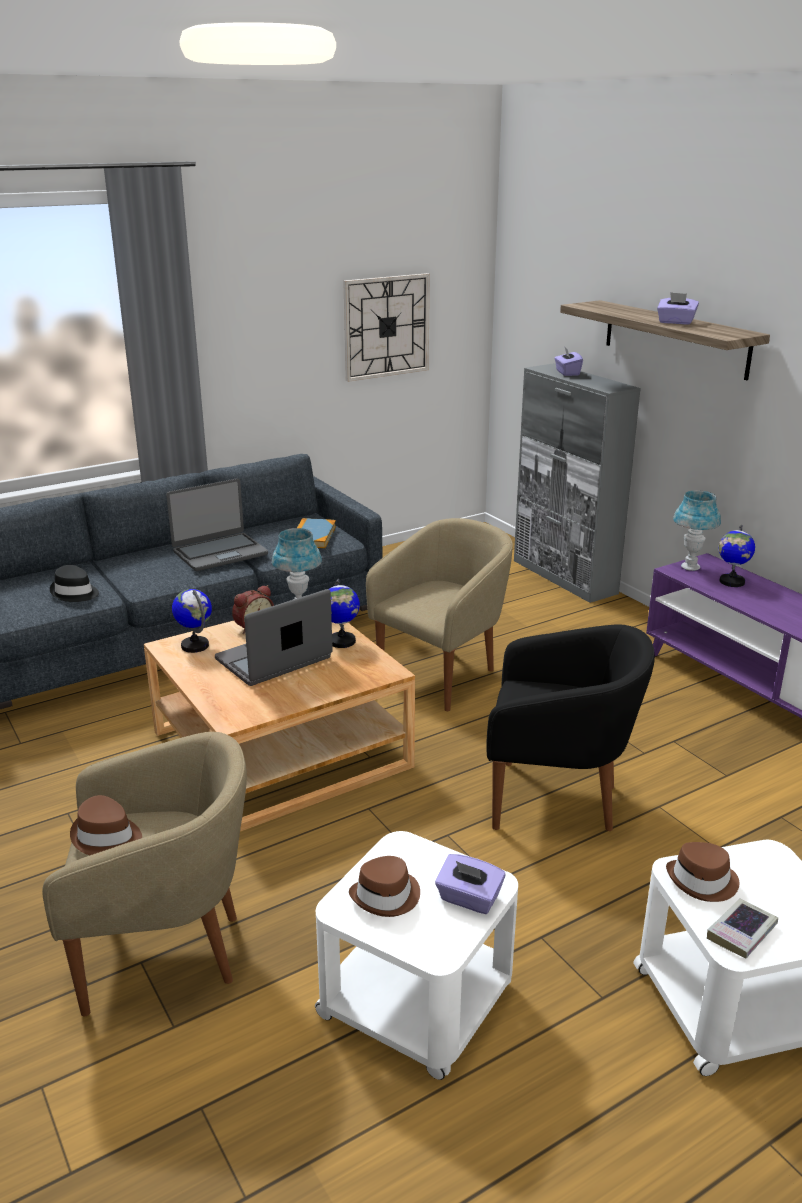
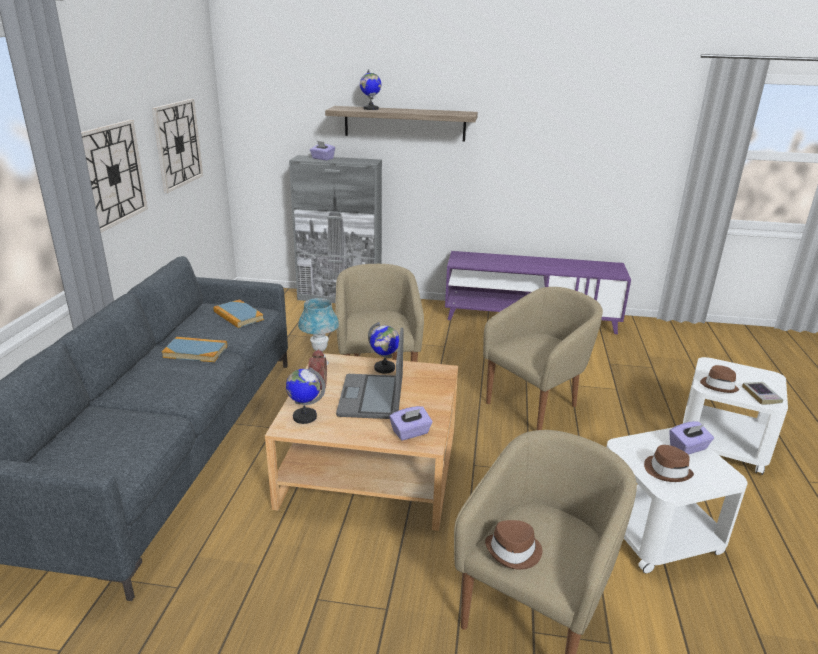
camera: 50 degrees left, 0 degrees up
black hat [50,565,99,602] -> none
laptop [166,478,268,571] -> book [162,337,227,362]
black armchair [486,625,655,831] -> beige armchair [483,287,603,430]
purple tissue box [657,292,699,325] -> purple tissue box moved to [389,406,433,441]
blue table lamp [673,490,721,571] -> none
globe [719,525,755,587] -> globe moved to [360,70,381,110]
none -> wall clock [81,120,148,232]

